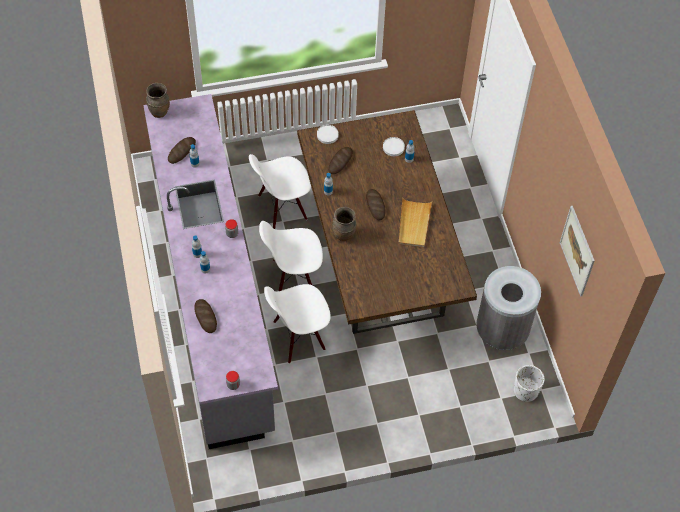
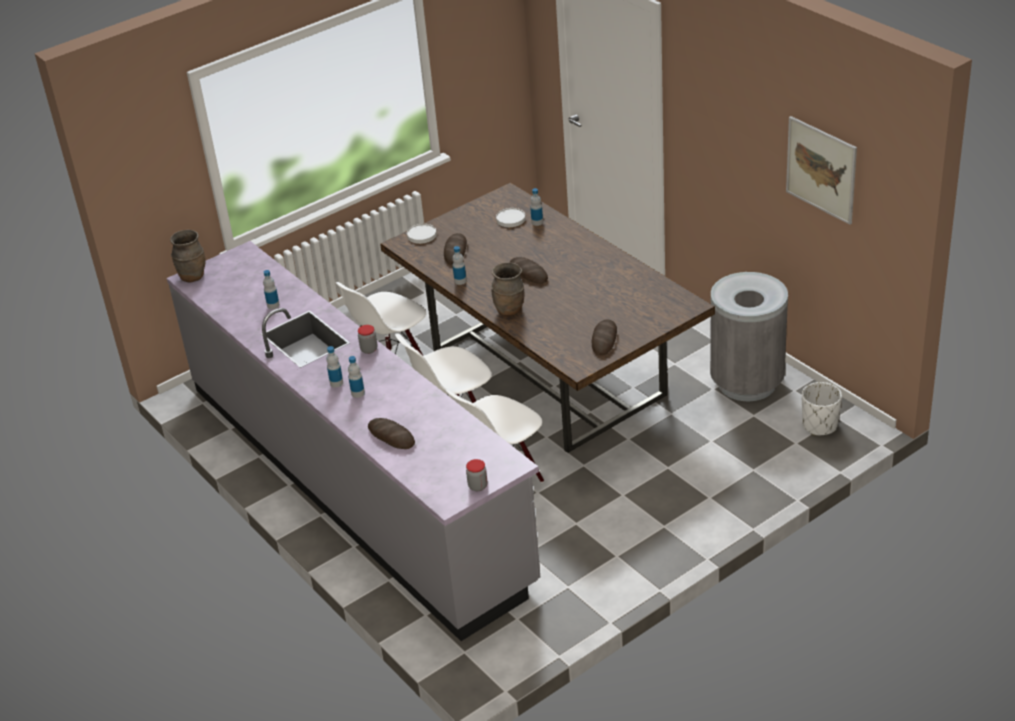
camera: 20 degrees left, 20 degrees down
bread [168,137,196,164] -> bread moved to [592,319,617,356]
beige tray [398,198,432,247] -> none

